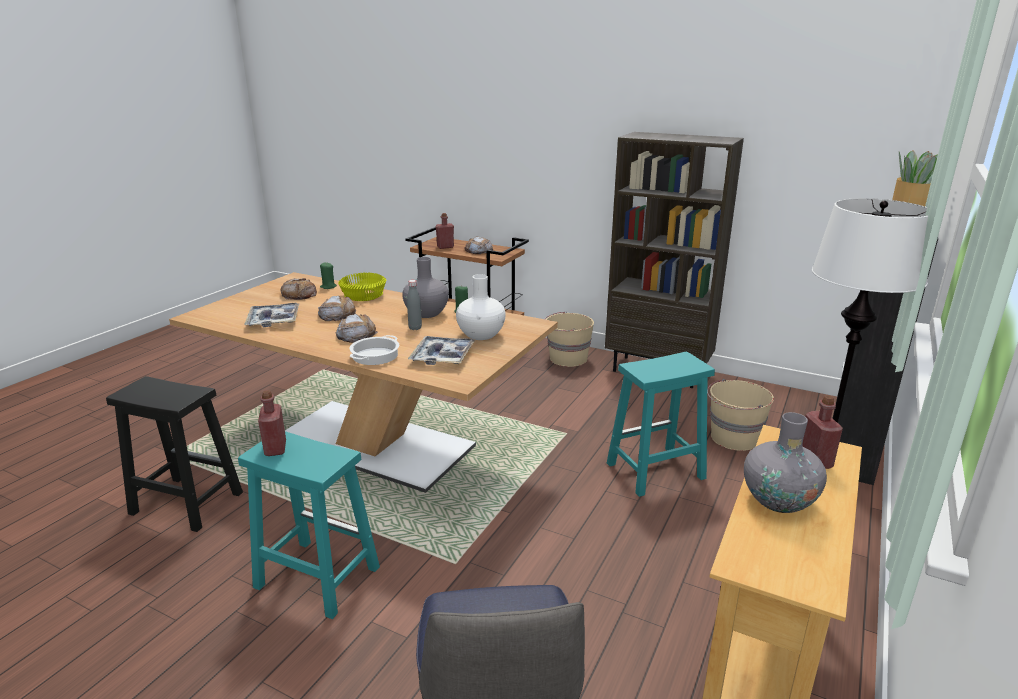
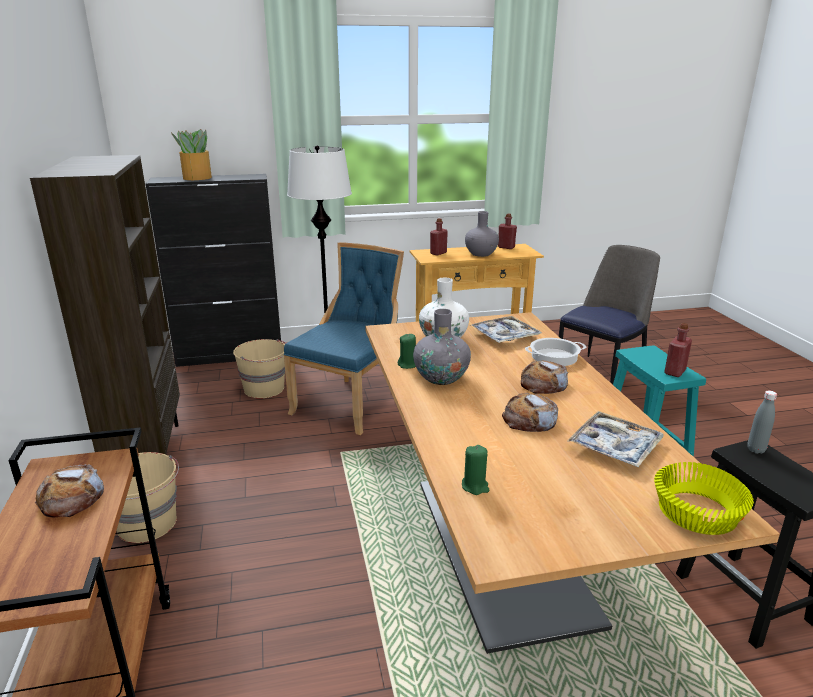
camera: 130 degrees left, 0 degrees up
bread [281,278,317,300] -> none
yellow bowl [338,272,386,301] -> yellow bowl moved to [654,462,754,535]
grey bottle [407,280,422,330] -> grey bottle moved to [747,390,777,454]
red bottle [435,213,454,249] -> red bottle moved to [498,213,517,249]
turquoise stool [607,352,715,497] -> blue chair [284,242,404,435]

